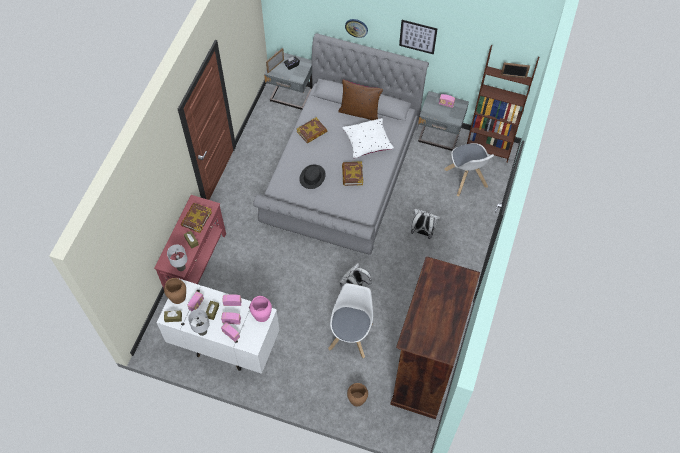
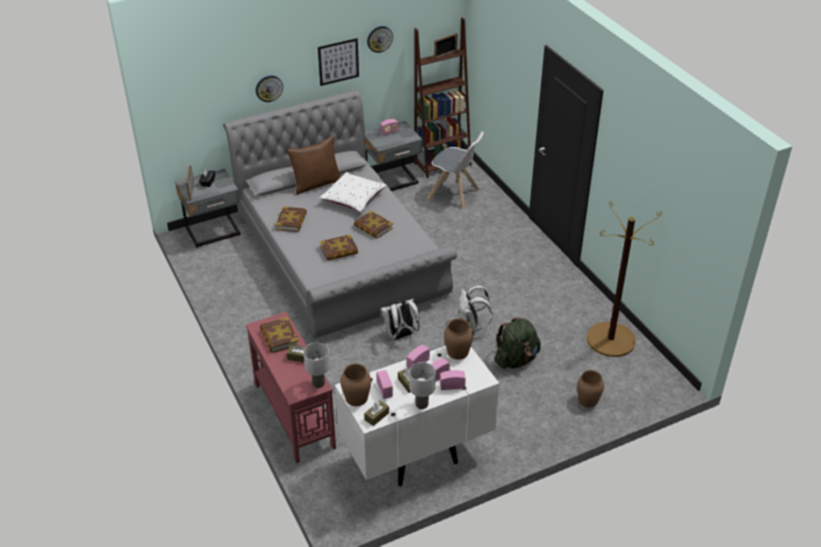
camera: 45 degrees left, 20 degrees down
pink vase [250,296,272,322] -> brown vase [444,318,473,360]
black hat [299,164,326,189] -> book [320,234,358,260]
chair [328,283,373,358] -> green backpack [495,317,541,369]
brown wardrobe [390,256,480,419] -> brown clothes rack [587,201,662,357]
white backpack [411,209,441,239] -> white backpack moved to [380,299,420,340]
none -> wall clock [367,26,393,53]

